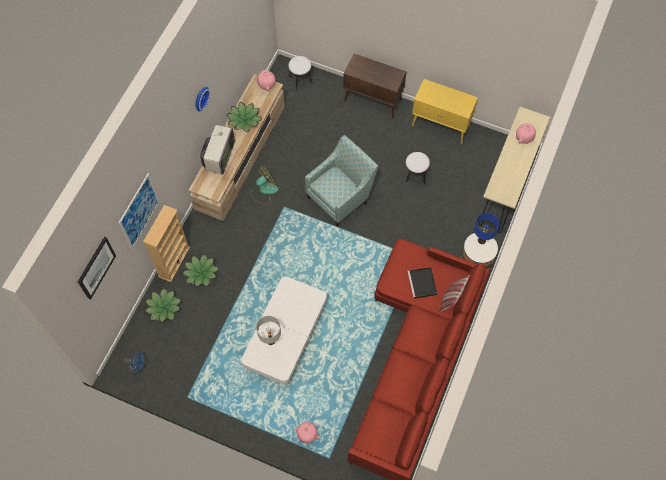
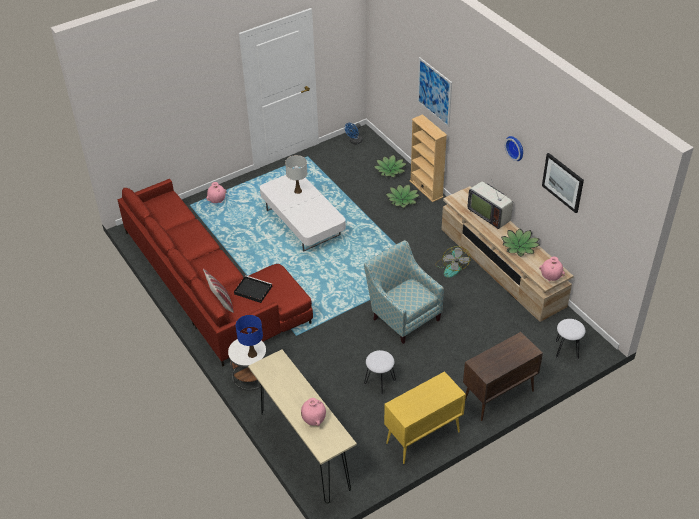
camera: 125 degrees right, 20 degrees down
picture [78,237,116,300] -> picture moved to [542,153,584,213]
armchair [305,135,378,226] -> armchair turned 150 degrees clockwise [364,240,444,344]

